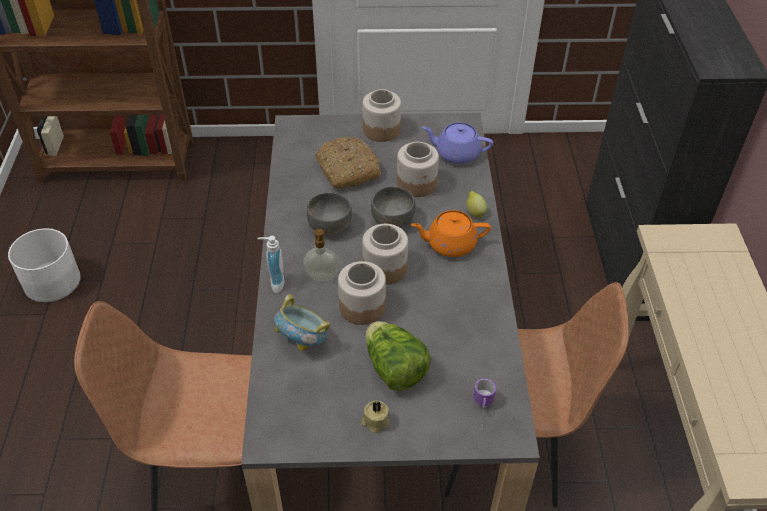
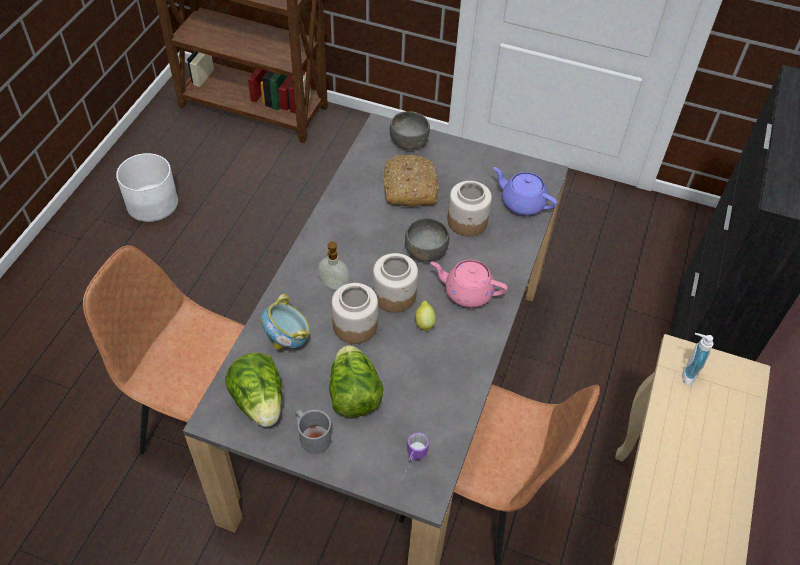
camera: 20 degrees right, 5 degrees up
soap dispenser [257,236,285,293] -> soap dispenser moved to [682,333,714,386]
grey bowl [307,192,352,236] -> grey bowl moved to [390,111,430,150]
beige candle [362,401,389,433] -> grey mug [295,410,331,454]
jar [363,89,401,142] -> none
orange teapot [411,210,491,257] -> pink teapot [430,260,508,308]
lemon [467,191,487,218] -> lemon moved to [415,300,436,331]
none -> lettuce [225,353,282,427]

